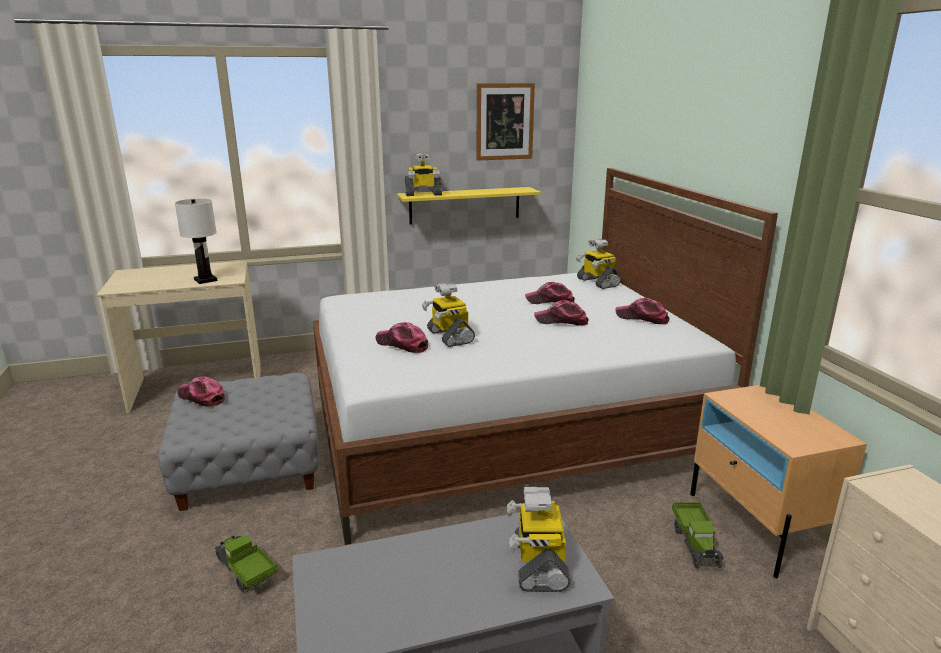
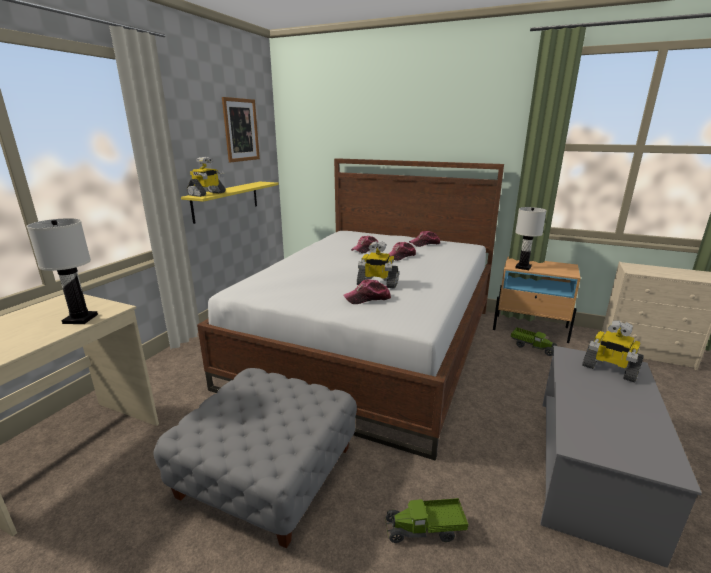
camera: 50 degrees left, 0 degrees up
cap [177,376,225,407] -> none
toy robot [576,239,621,289] -> none
none -> white table lamp [515,207,547,270]

